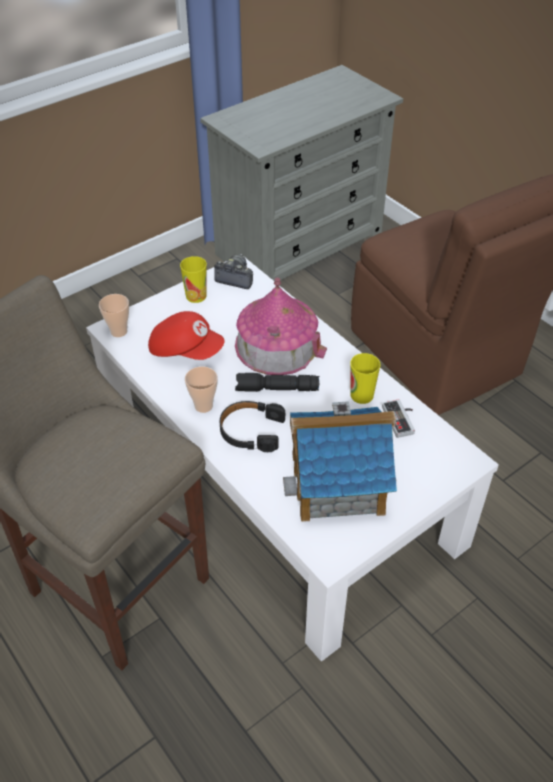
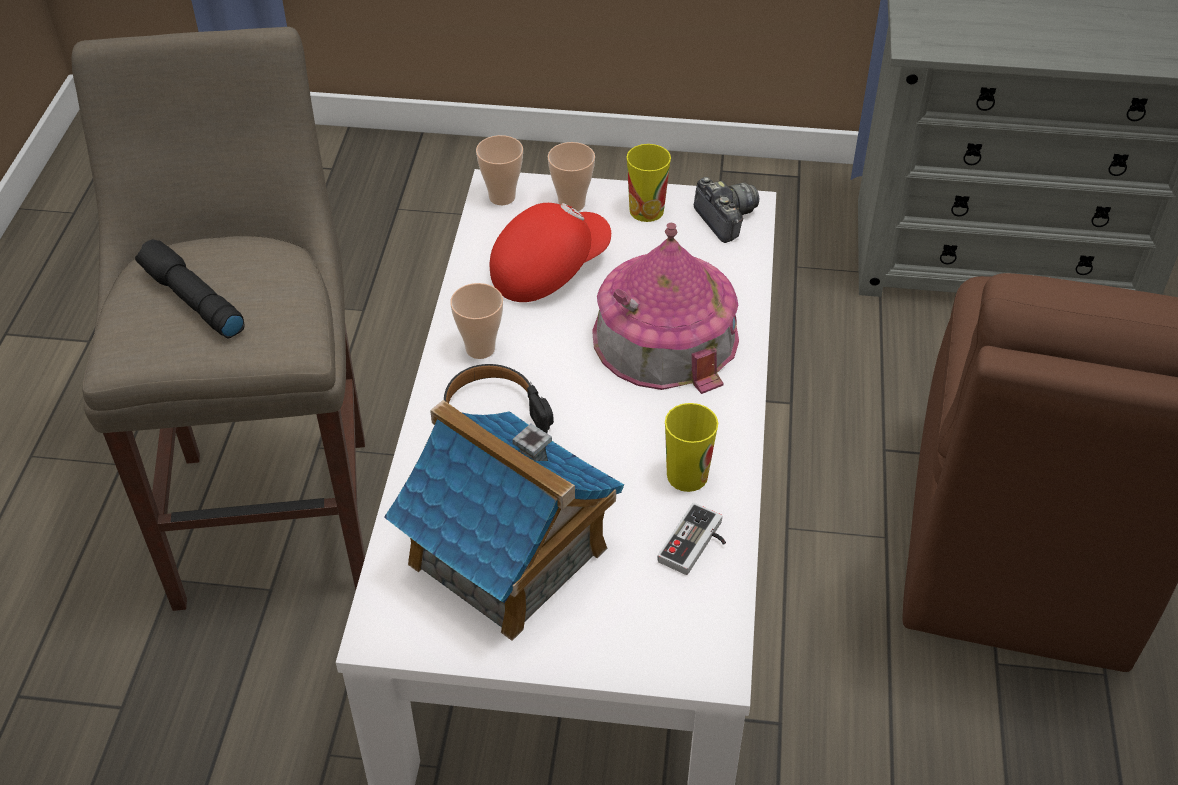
camera: 45 degrees right, 0 degrees up
red cap [148,311,225,360] -> red cap turned 105 degrees counterclockwise [490,203,611,302]
black flashlight [235,373,320,392] -> black flashlight moved to [135,239,245,338]
none -> cup [548,142,595,211]

